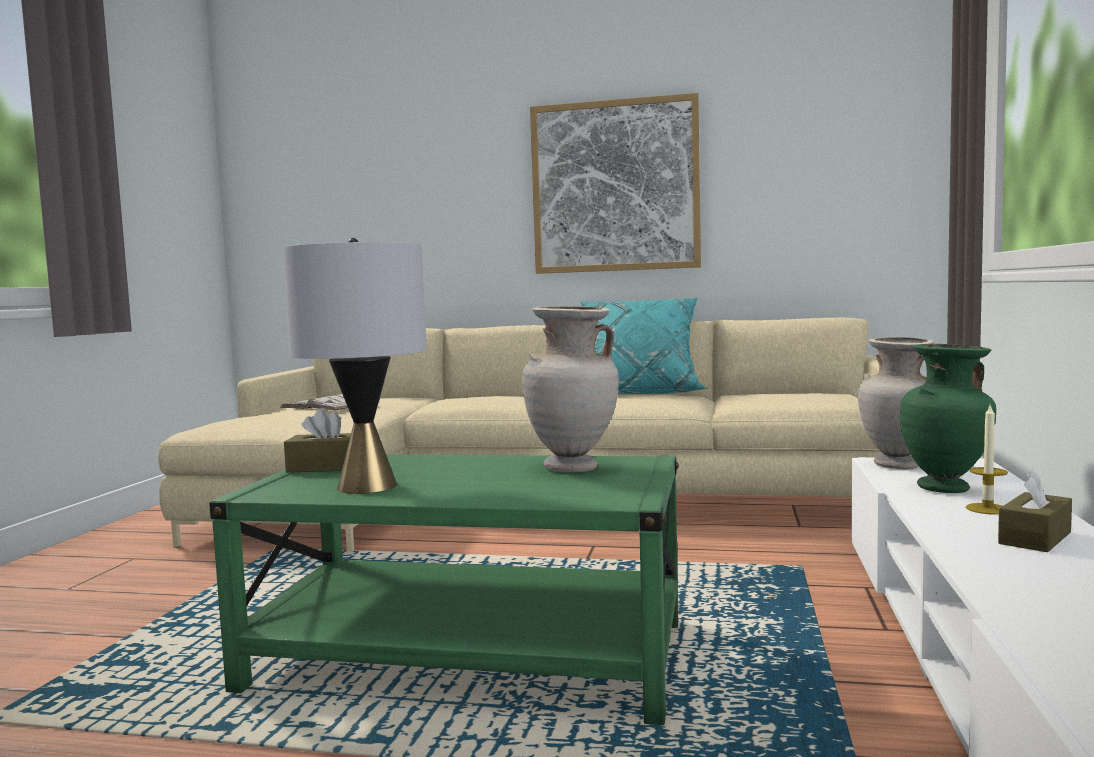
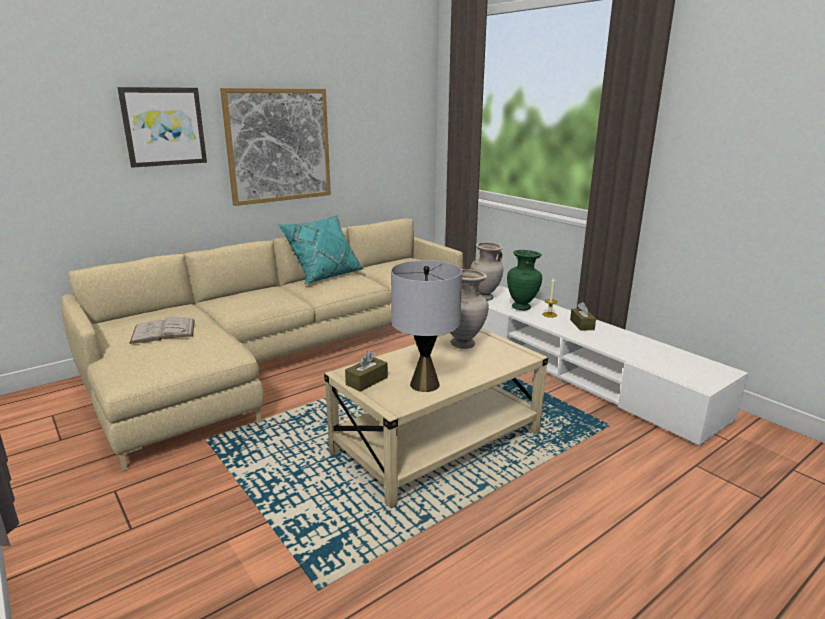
camera: 50 degrees left, 15 degrees up
green coffee table [209,454,679,725] -> beige coffee table [324,328,548,508]
none -> picture [117,87,207,168]

